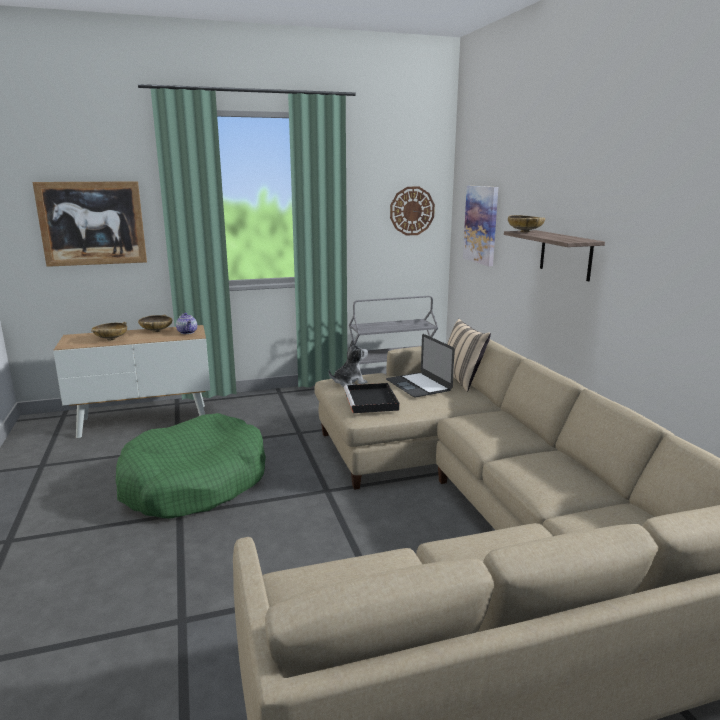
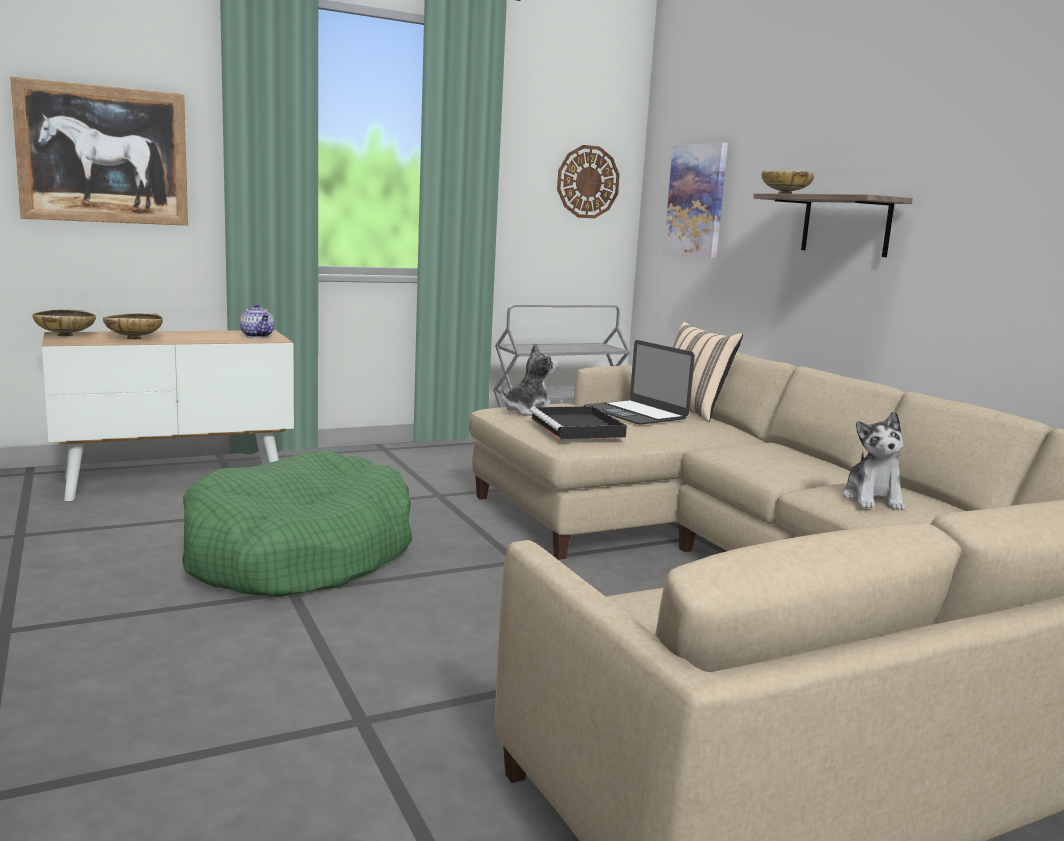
camera: 10 degrees left, 5 degrees down
beige bowl [138,315,172,332] -> beige bowl moved to [32,310,96,336]
none -> plush toy [842,411,905,511]

